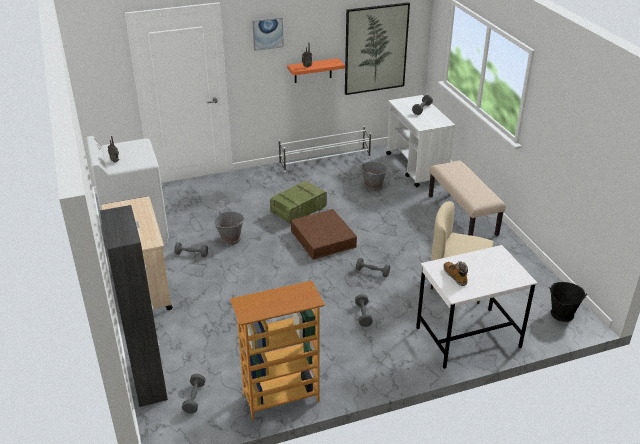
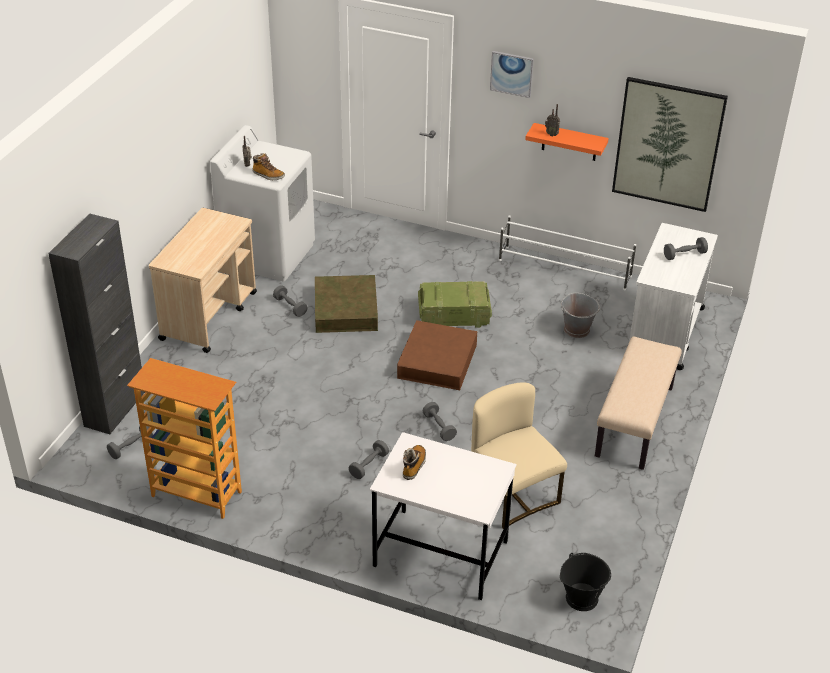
camera: 40 degrees right, 5 degrees up
grey bucket [213,210,245,245] -> brown storage box [315,275,378,333]
none -> boot [252,153,285,181]

